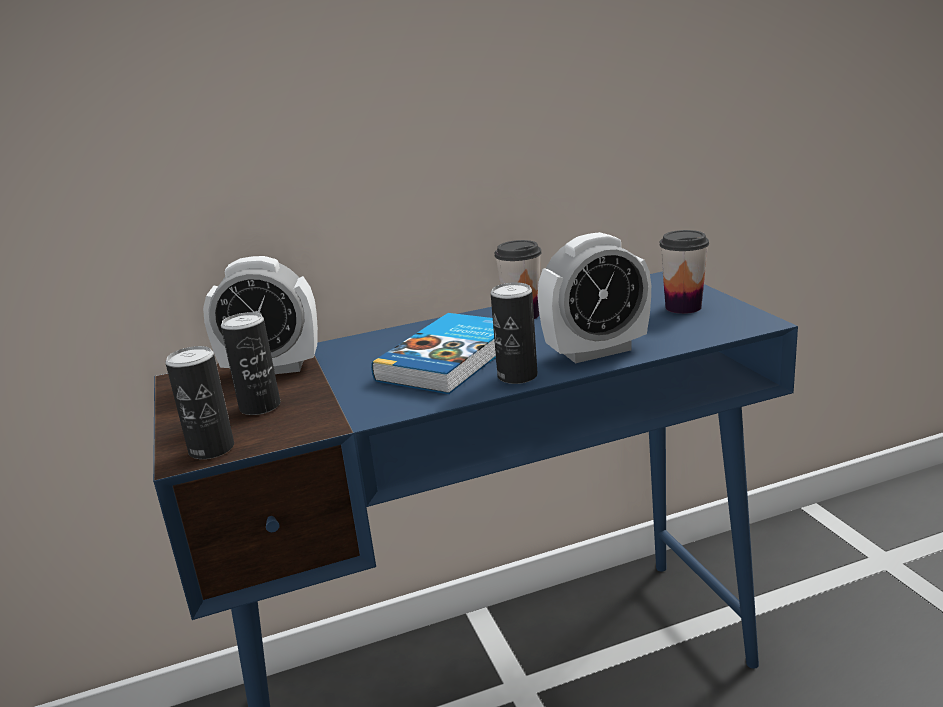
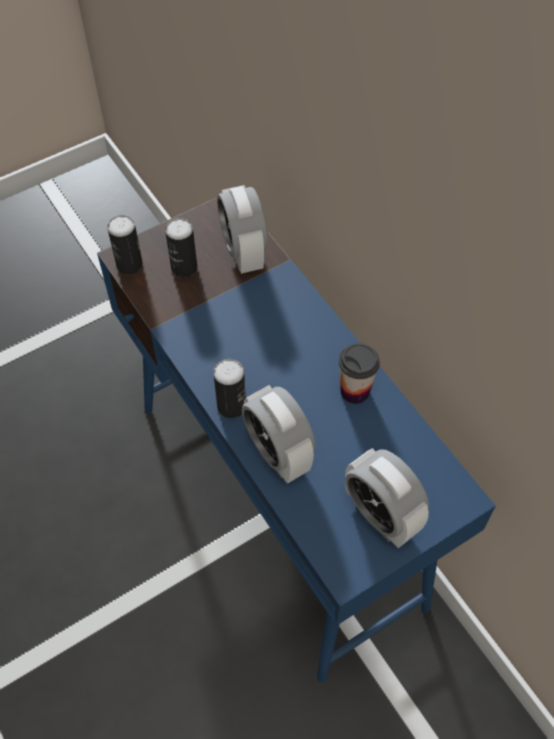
camera: 75 degrees right, 35 degrees up
book [371,313,496,394] -> none
cup [659,230,709,314] -> alarm clock [345,448,429,548]

